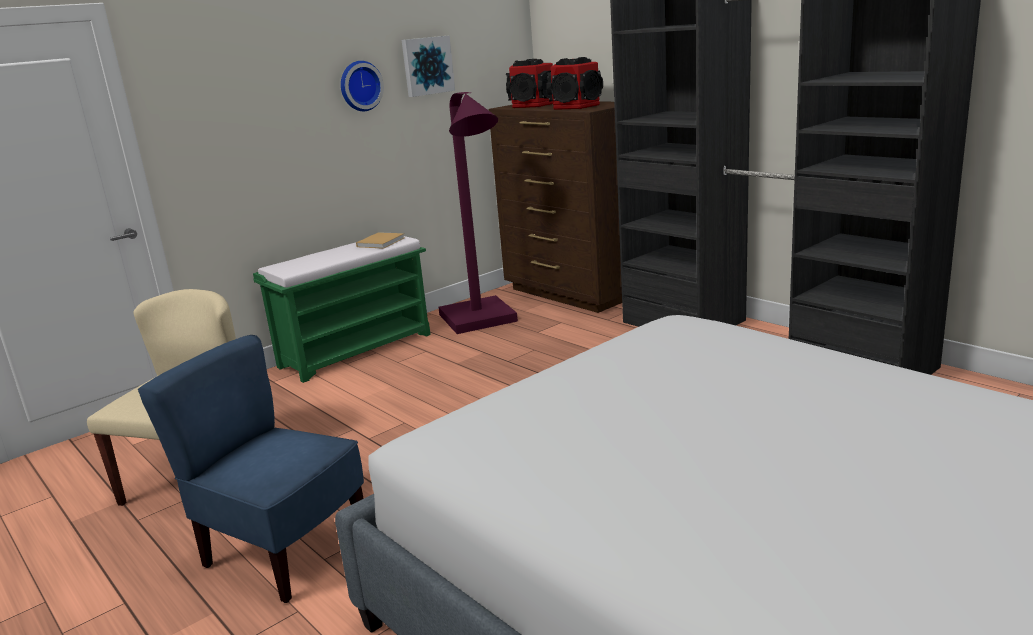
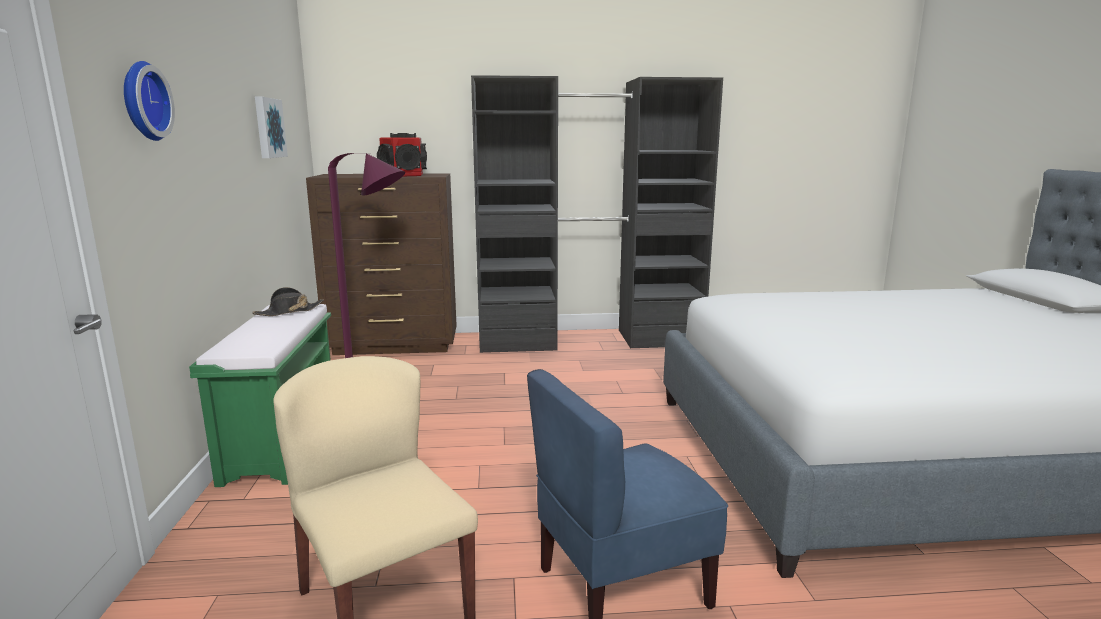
camera: 55 degrees left, 5 degrees down
wall clock [341,61,384,111] -> wall clock moved to [124,61,175,141]
beige book [356,232,405,249] -> black hat [252,287,324,316]
speaker [506,59,553,108] -> none

